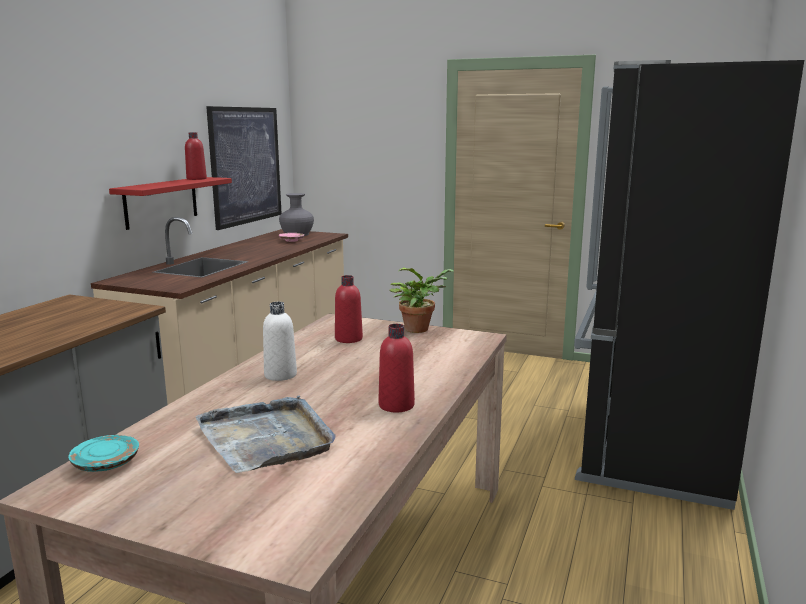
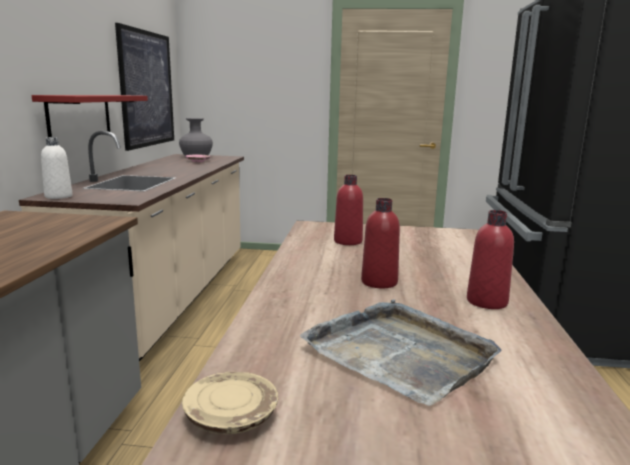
camera: 15 degrees left, 0 degrees up
turquoise plate [68,435,139,472] -> beige plate [182,372,278,434]
red bottle [185,132,207,180] -> red bottle moved to [361,198,400,288]
white bottle [263,302,297,381] -> white bottle moved to [41,137,72,199]
potted plant [390,268,455,333] -> none

